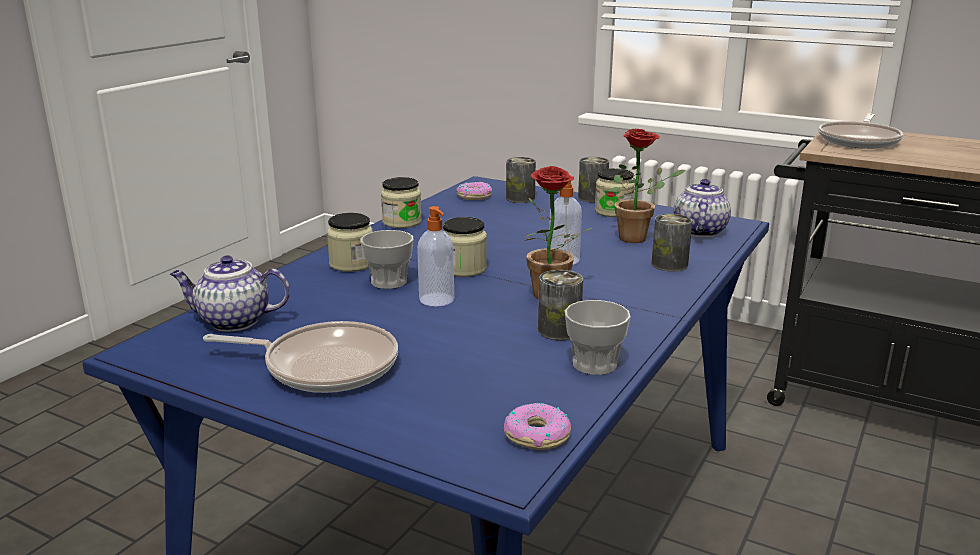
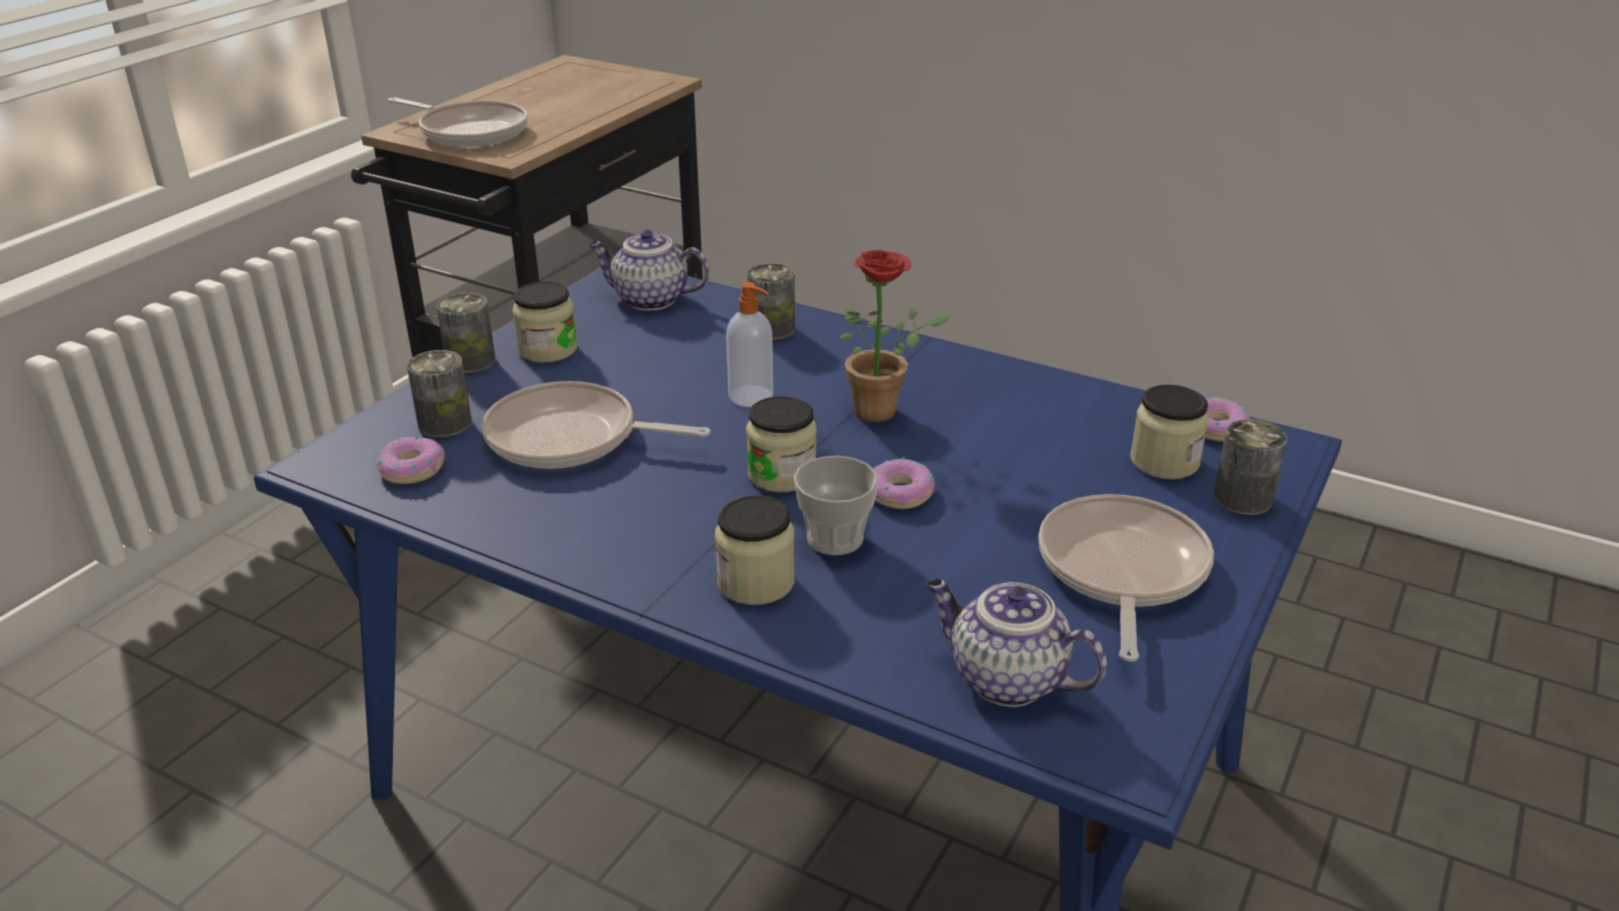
camera: 90 degrees left, 10 degrees up
teapot [170,255,290,331] -> teapot turned 120 degrees clockwise [927,579,1107,707]
jar [381,177,422,228] -> jar moved to [1130,385,1208,479]
soap dispenser [417,206,454,306] -> donut [873,457,935,509]
can [538,270,583,340] -> can moved to [1213,419,1287,515]
cup [565,300,631,375] -> none
potted plant [611,129,685,243] -> none
none -> frying pan [482,381,710,469]

